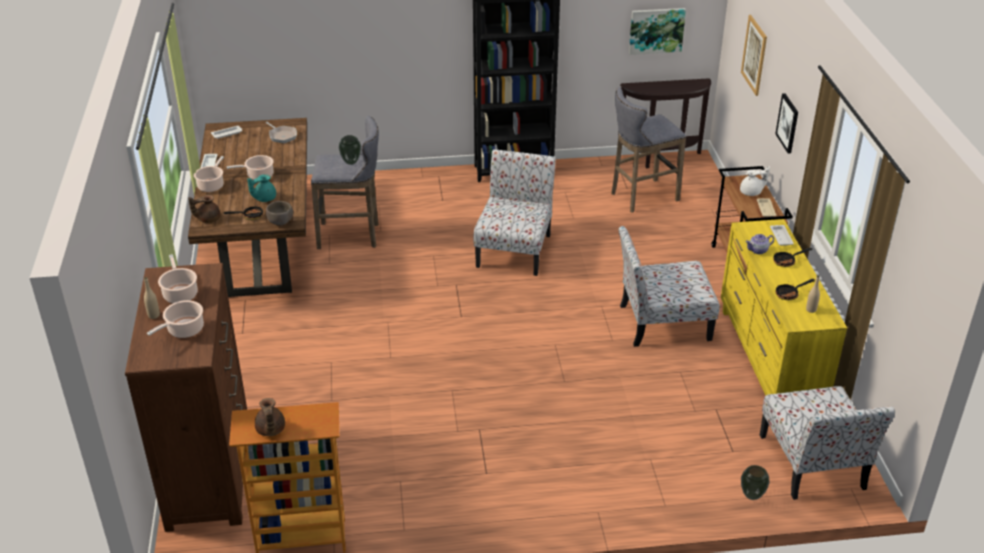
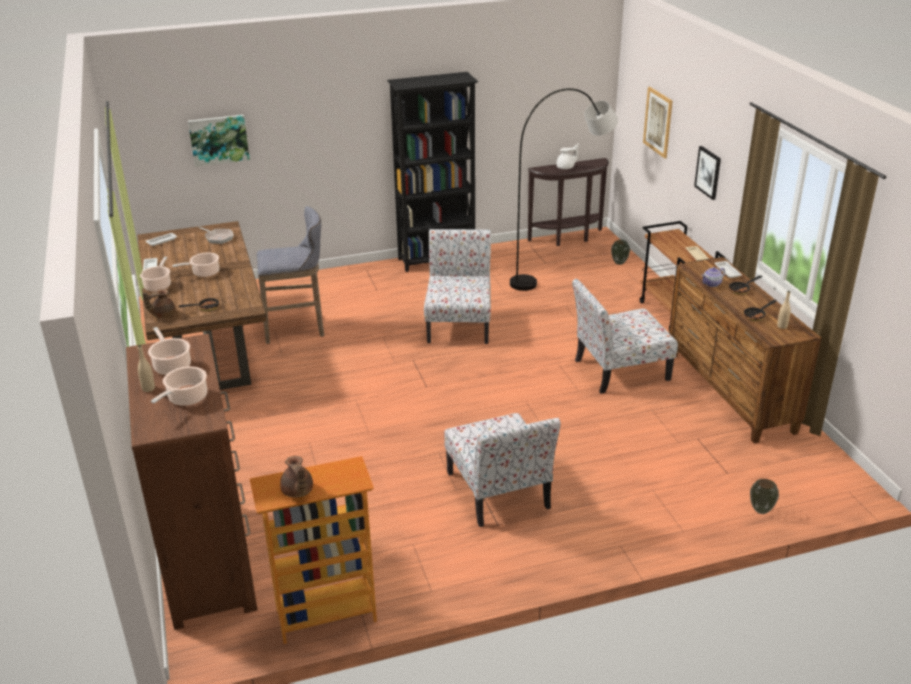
camera: 10 degrees left, 5 degrees down
turquoise teapot [247,174,276,202] -> none
brown bowl [266,201,293,225] -> none
vase [339,135,361,165] -> vase moved to [611,240,630,265]
grey stool [611,87,686,213] -> grey floor lamp [510,88,618,291]
picture [629,8,686,55] -> picture moved to [188,115,250,167]
yellow dresser [721,219,847,396] -> brown dresser [670,257,821,443]
white teapot [740,166,770,196] -> white teapot moved to [556,143,579,169]
chair [760,386,895,500] -> chair moved to [444,413,561,527]

